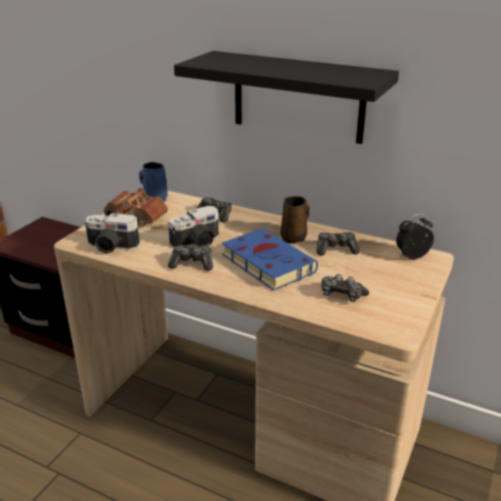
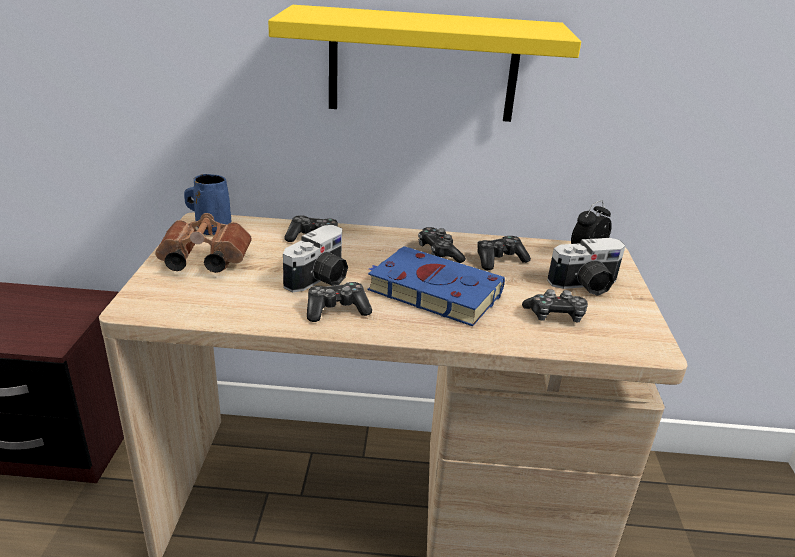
camera: 25 degrees left, 0 degrees up
camera [85,213,140,254] -> camera moved to [547,238,626,296]
black shelf [174,51,399,144] -> yellow shelf [268,5,581,122]
brown mug [280,196,309,244] -> game controller [418,227,466,263]

